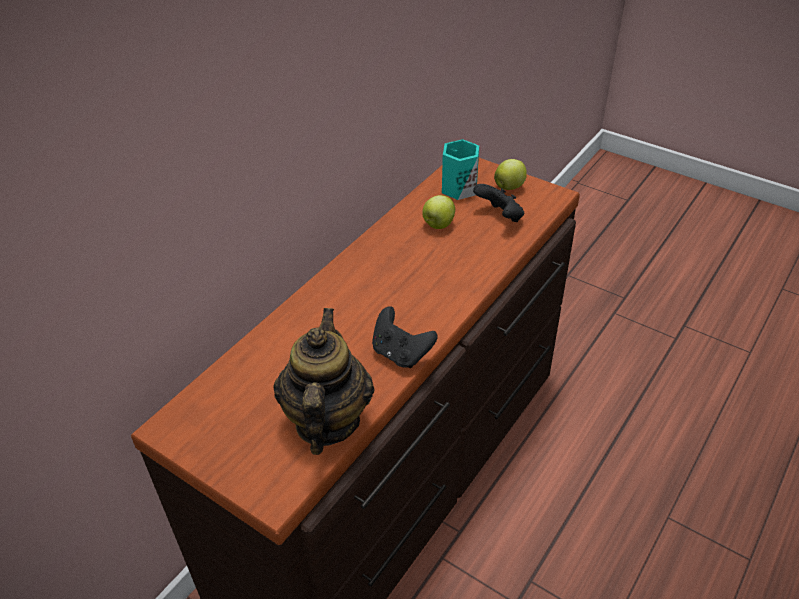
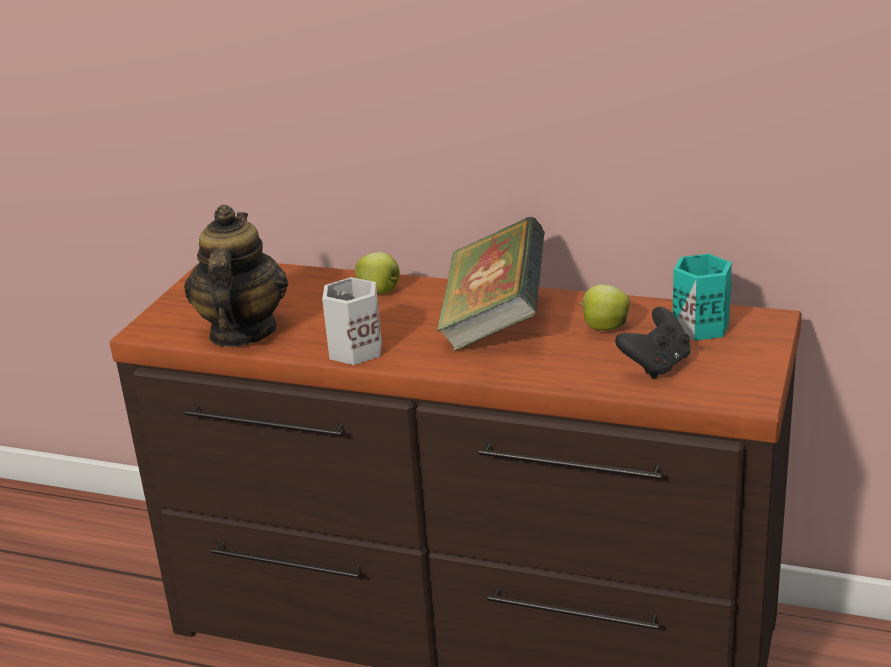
camera: 75 degrees right, 15 degrees down
teapot [273,308,374,455] -> teapot turned 75 degrees counterclockwise [184,205,288,347]
black game controller [372,306,438,368] -> white mug [322,277,382,365]
apple [494,159,527,190] -> apple moved to [355,252,400,294]
none -> book [436,217,545,352]

